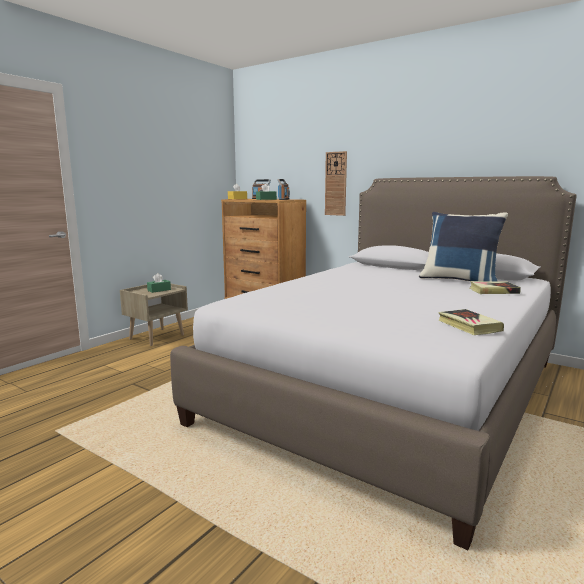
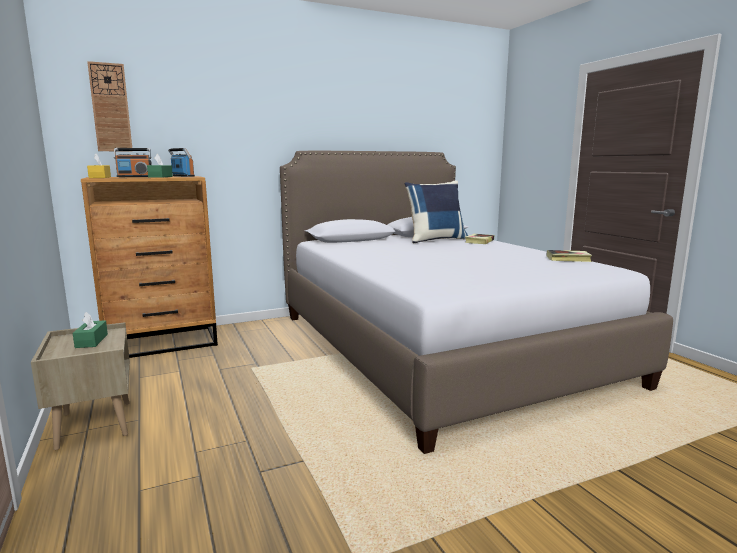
camera: 60 degrees left, 0 degrees up
wall clock [325,151,347,216] -> wall clock moved to [87,61,133,152]

